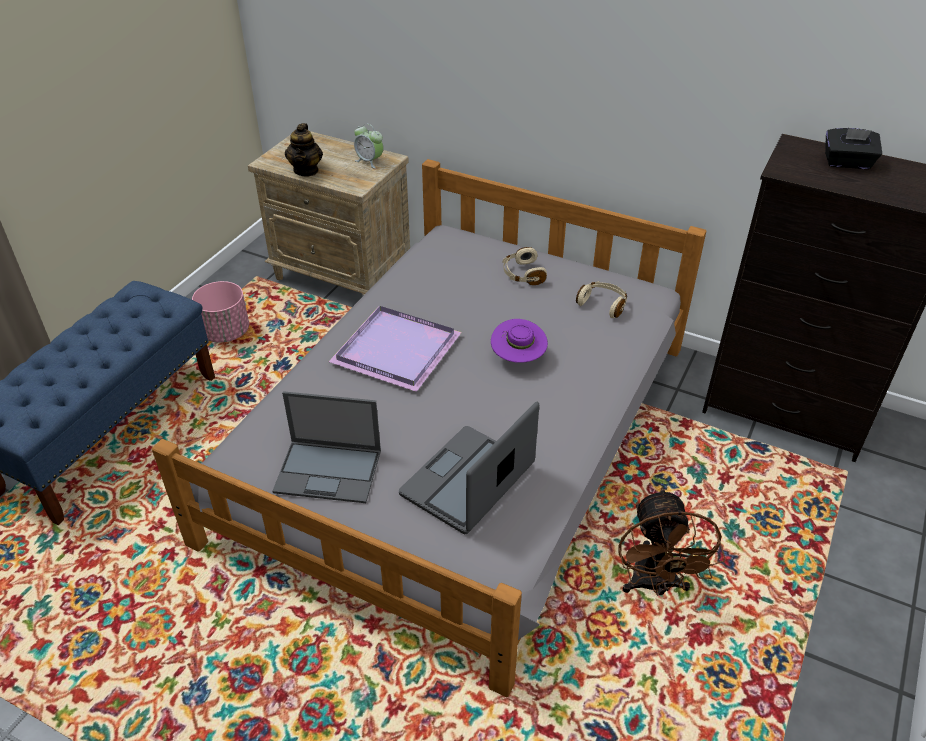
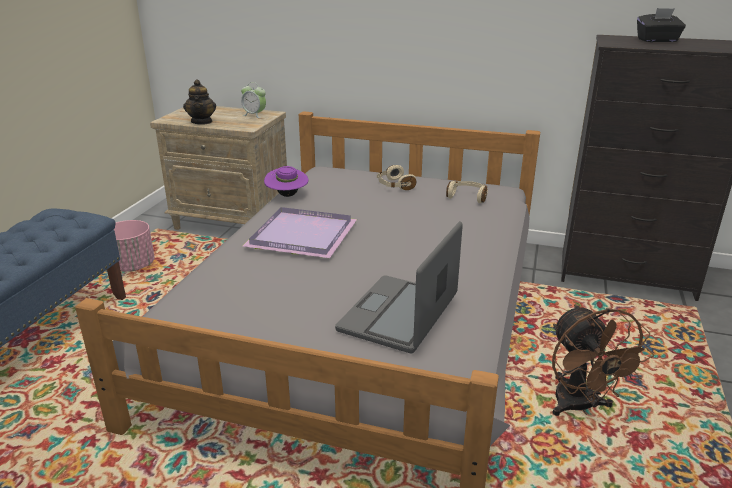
camera: 10 degrees left, 15 degrees down
laptop [272,391,381,503] -> none
purple hat [491,319,548,363] -> purple hat moved to [264,166,308,197]

